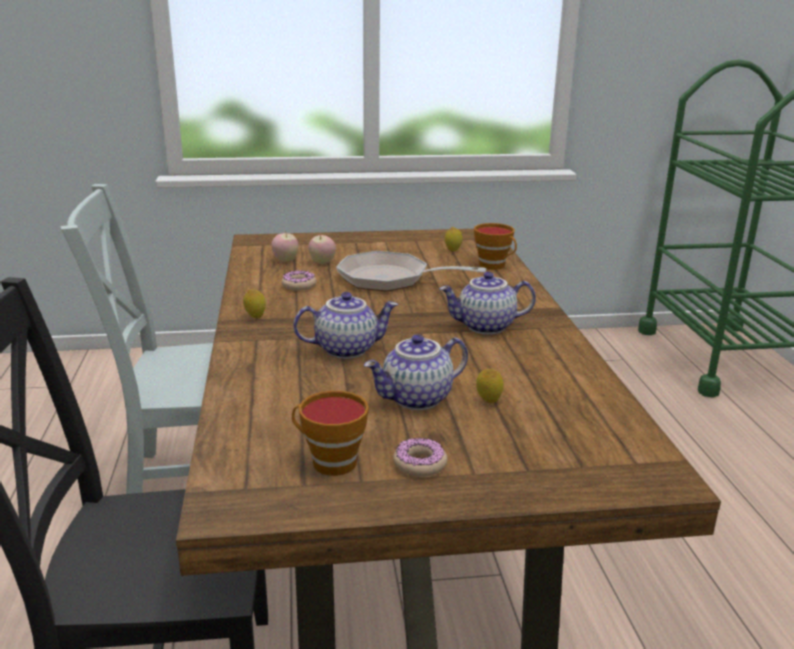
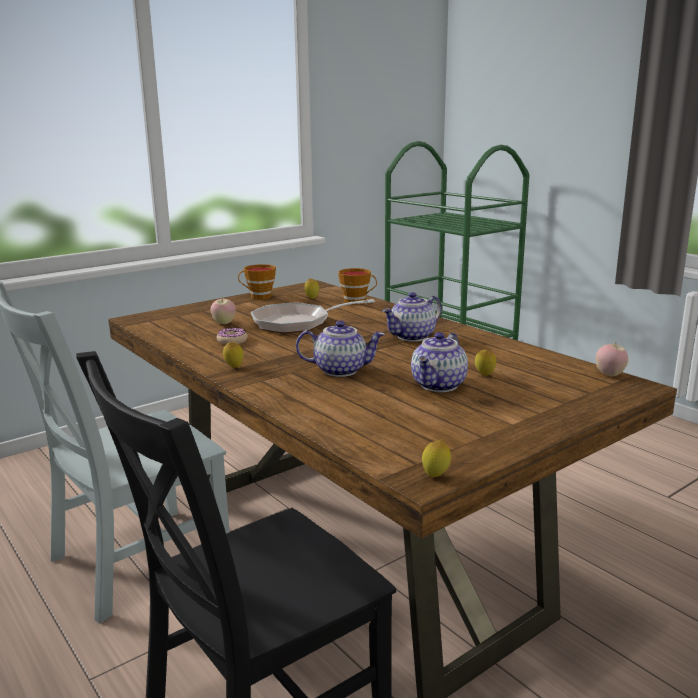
camera: 30 degrees left, 5 degrees down
apple [271,231,298,262] -> apple moved to [596,343,628,376]
cup [292,391,369,476] -> cup moved to [238,264,276,300]
teapot [293,292,398,359] -> teapot turned 45 degrees clockwise [296,320,385,377]
donut [393,438,447,477] -> none
none -> lemon [422,440,451,477]

